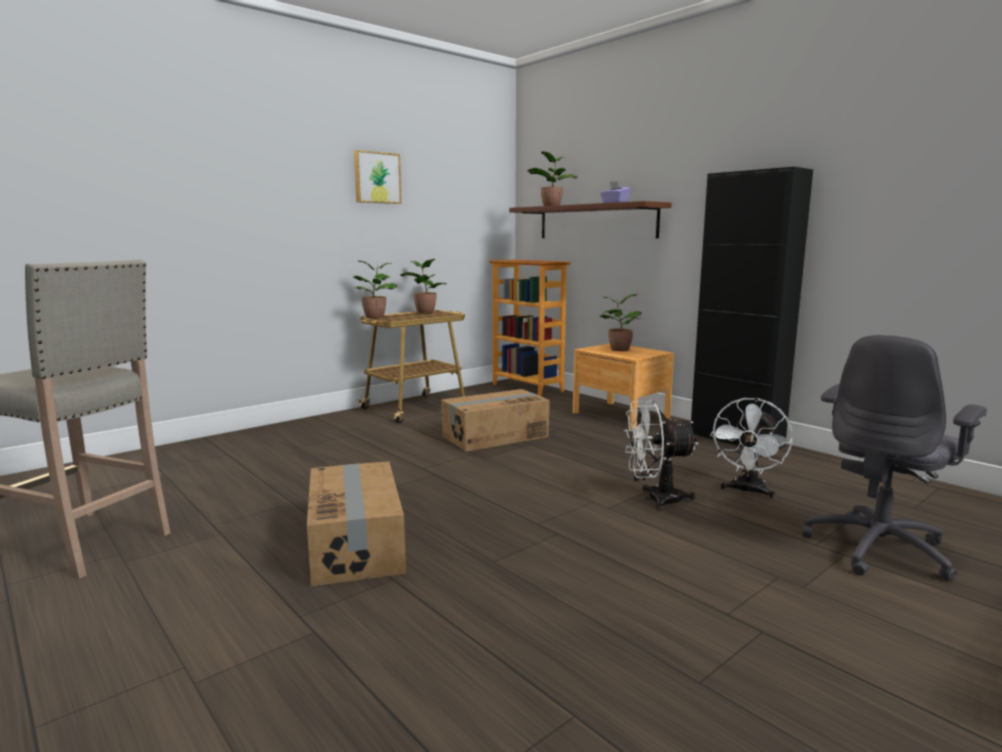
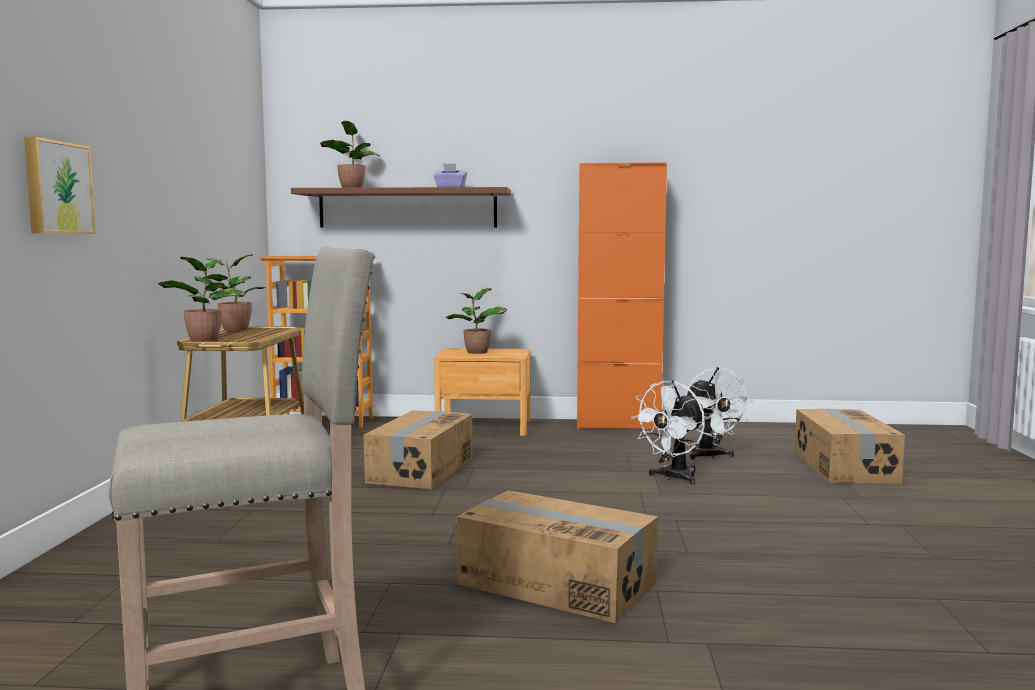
camera: 45 degrees left, 5 degrees down
picture [354,150,402,204] -> picture moved to [24,137,96,234]
black cabinet [691,167,813,449] -> orange cabinet [577,162,667,430]
grey office chair [802,335,987,581] -> cardboard box [795,409,905,484]

